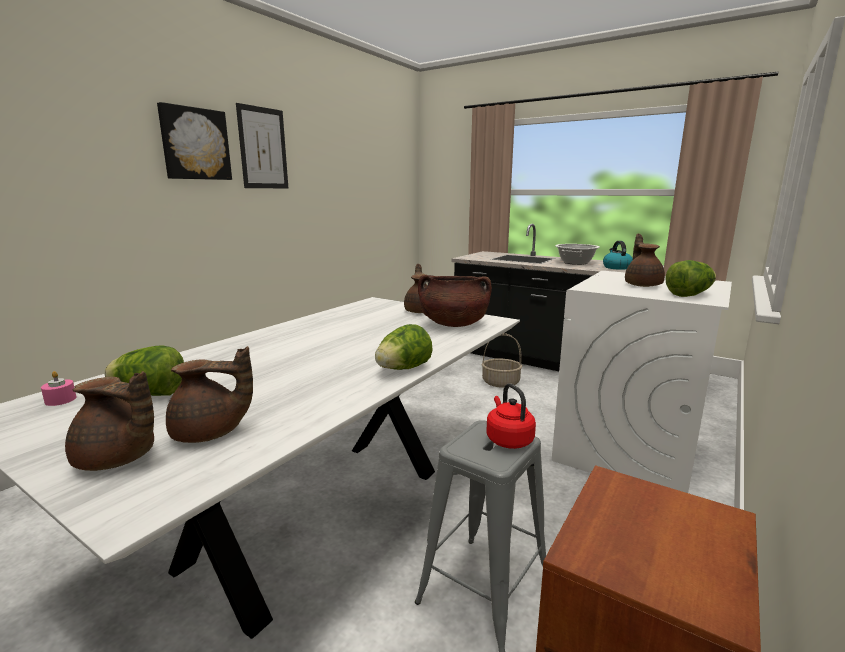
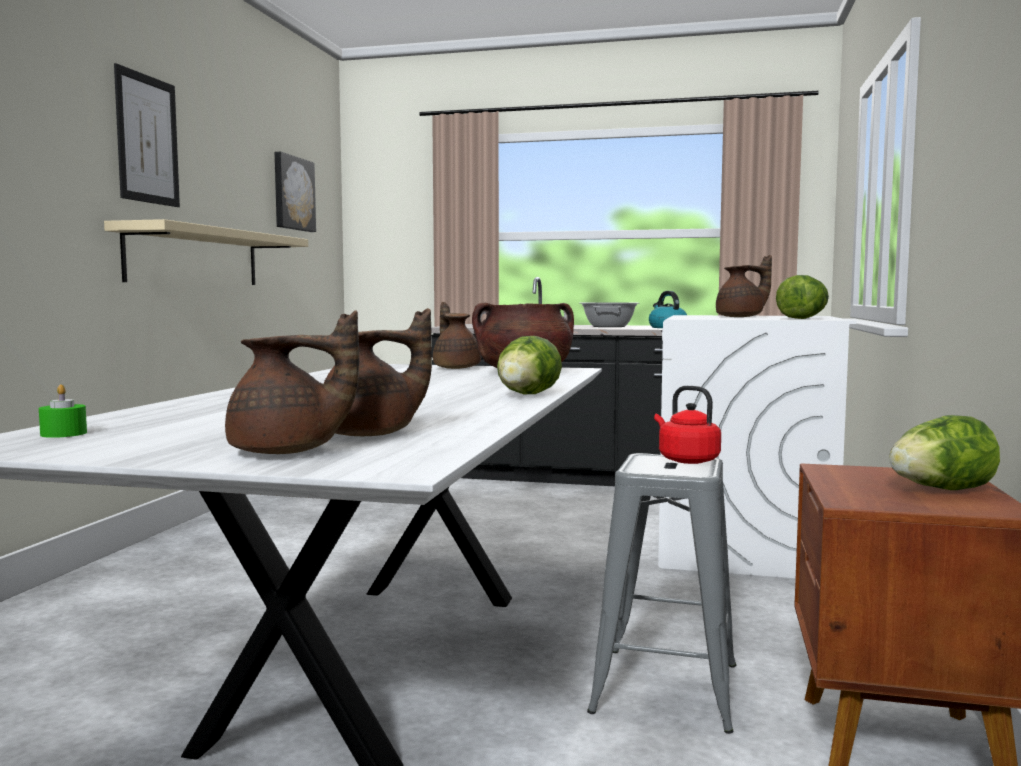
camera: 20 degrees left, 10 degrees down
pink candle [41,371,76,406] -> green candle [39,384,87,438]
lettuce [104,346,184,396] -> lettuce moved to [889,415,1000,490]
picture [157,102,232,180] -> picture moved to [275,152,316,232]
basket [482,333,522,388] -> none
brown teapot [625,234,665,287] -> brown teapot turned 90 degrees clockwise [716,255,772,317]
none -> beige shelf [104,219,308,285]

